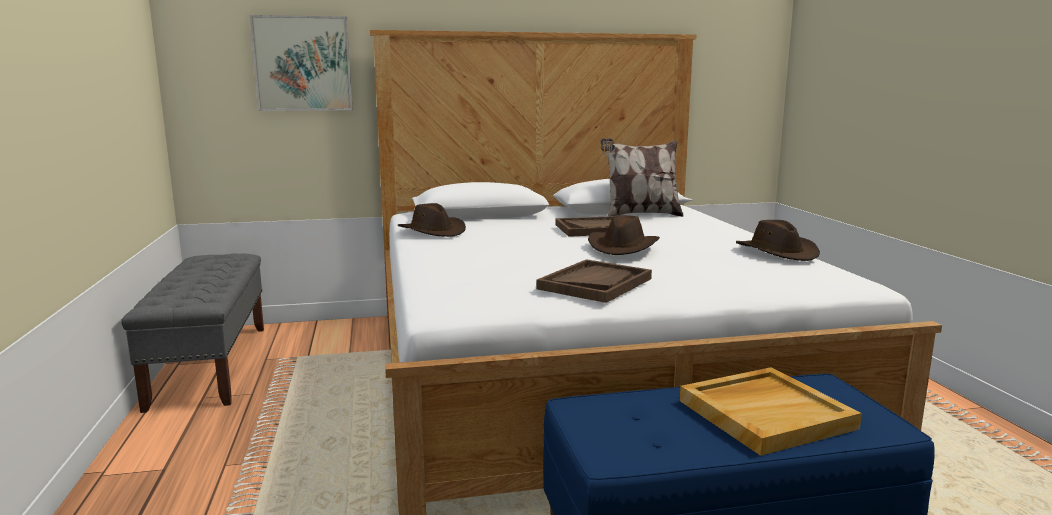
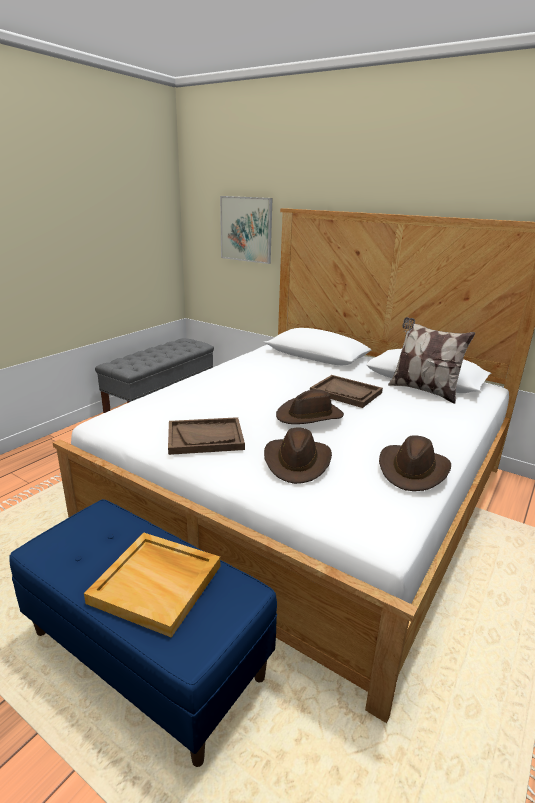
camera: 45 degrees right, 10 degrees up
brown hat [398,203,466,237] -> brown hat moved to [264,428,332,484]

